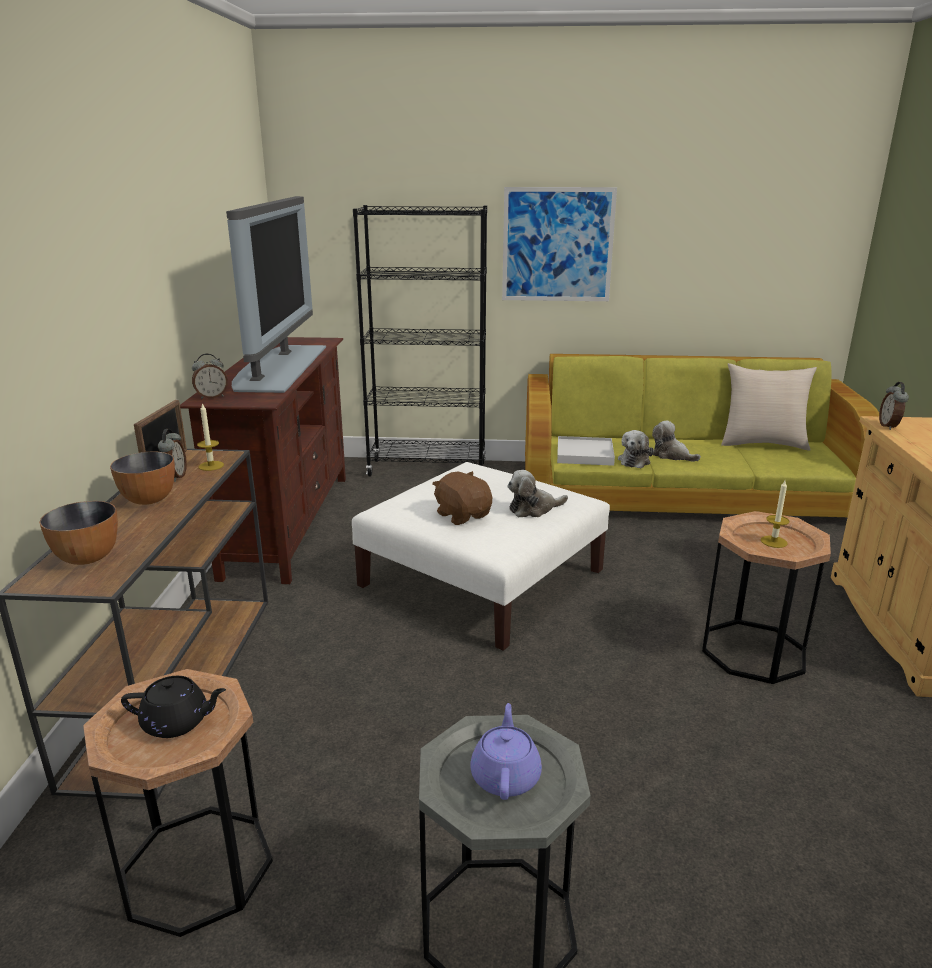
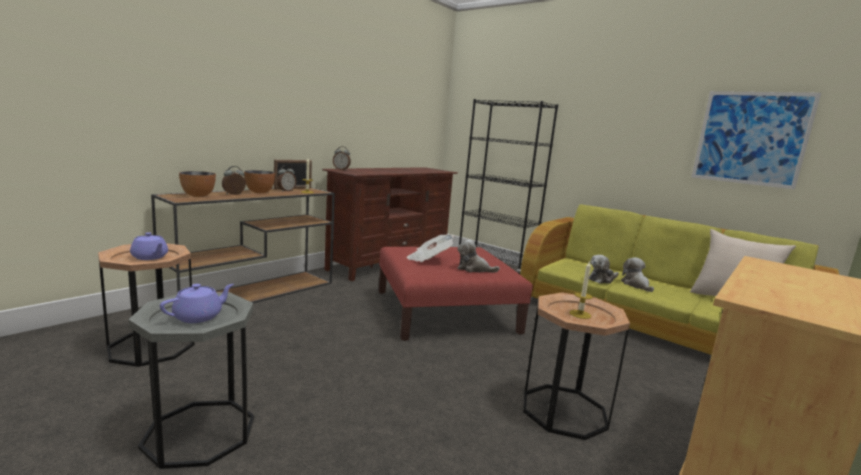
camera: 35 degrees right, 10 degrees down
black teapot [121,676,226,738] -> purple teapot [130,232,168,260]
television [226,196,326,393] -> none
white ottoman [352,462,610,651] -> red ottoman [379,247,533,341]
brown plush toy [432,471,492,525] -> newspaper [407,234,454,262]
picture [502,187,617,301] -> picture moved to [692,91,821,189]
white tray [557,436,615,466] -> none
alarm clock [879,382,909,430] -> alarm clock moved to [222,166,246,195]

